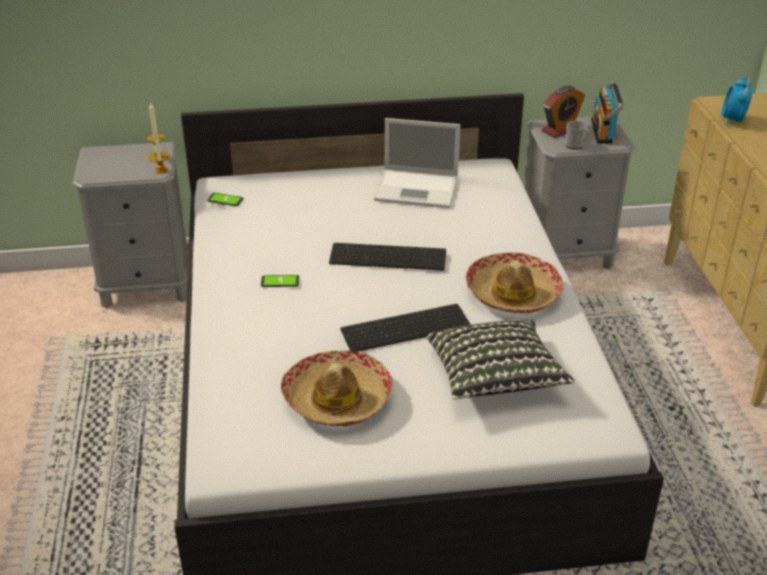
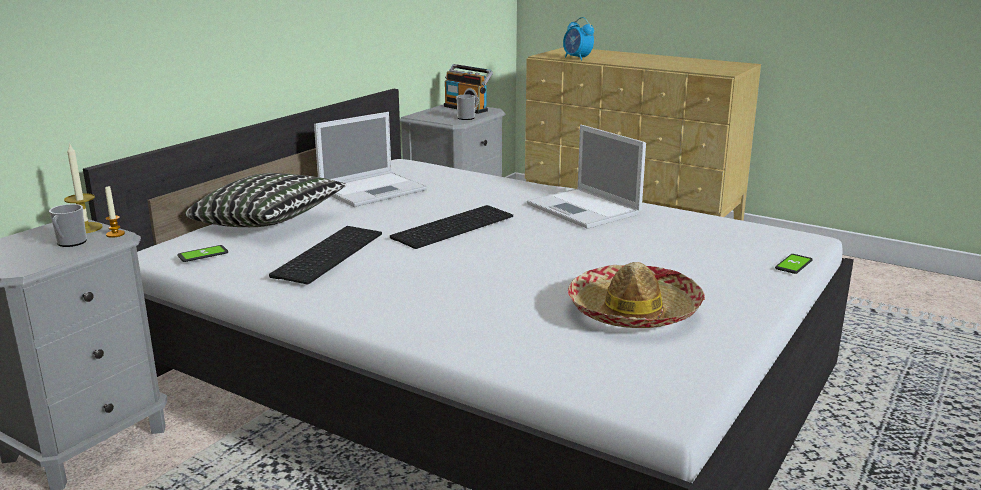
camera: 50 degrees left, 15 degrees down
phone [261,275,299,287] -> phone moved to [775,254,813,274]
keyboard [340,304,471,352] -> keyboard moved to [269,226,382,284]
pillow [427,320,575,399] -> pillow moved to [185,173,347,227]
hat [466,252,563,313] -> laptop [527,125,646,229]
alarm clock [542,86,585,138] -> none
none -> mug [49,204,87,247]

